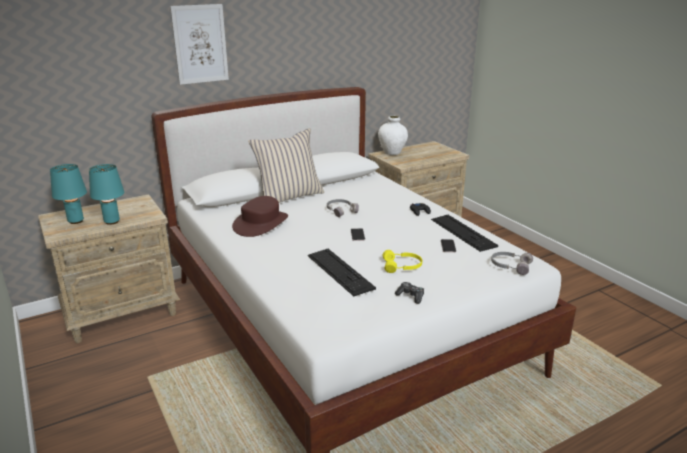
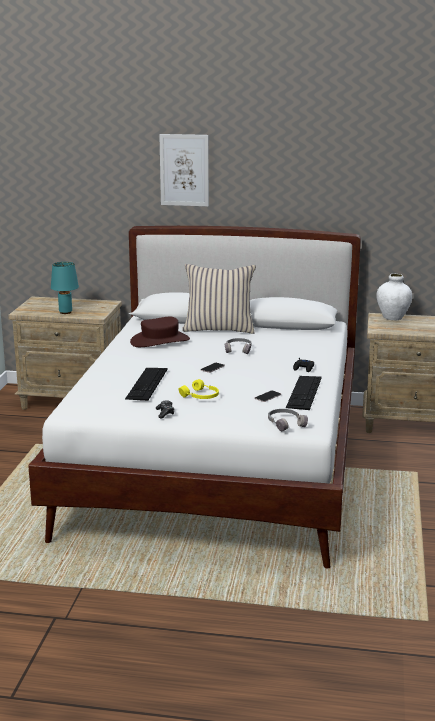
camera: 40 degrees right, 5 degrees down
turquoise table lamp [50,164,87,224] -> none

